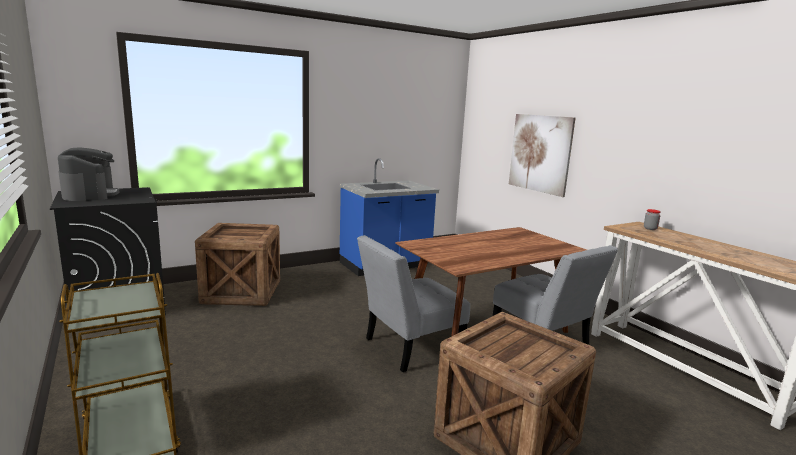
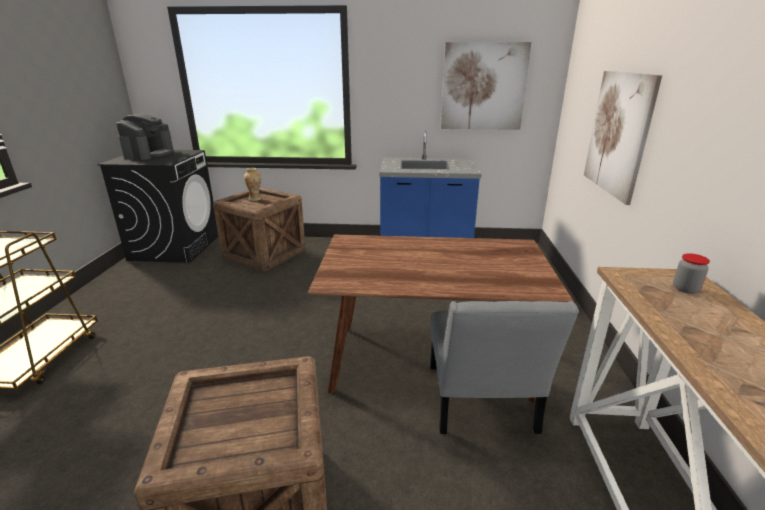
camera: 35 degrees right, 10 degrees up
grey chair [357,235,470,372] -> none
none -> vase [244,168,261,201]
none -> picture [441,42,531,130]

